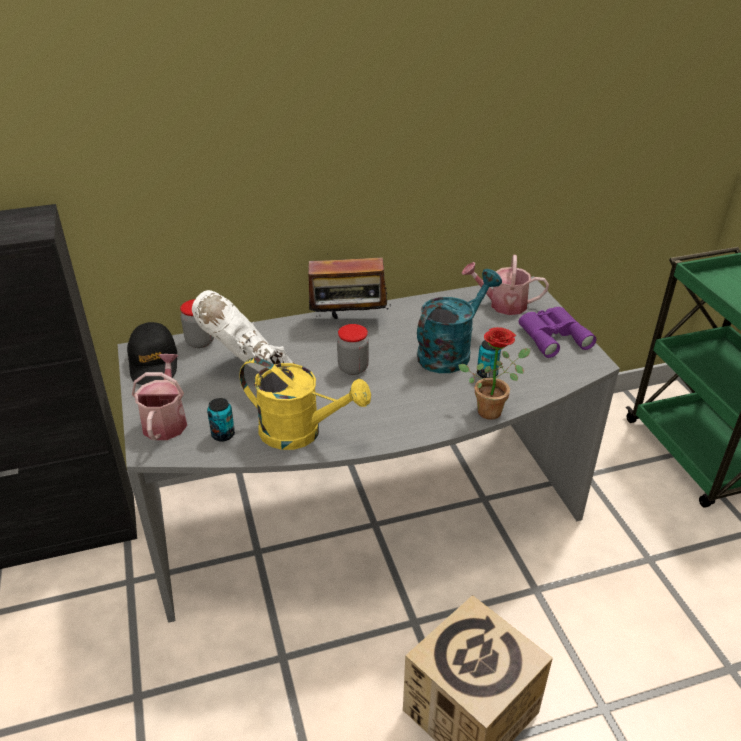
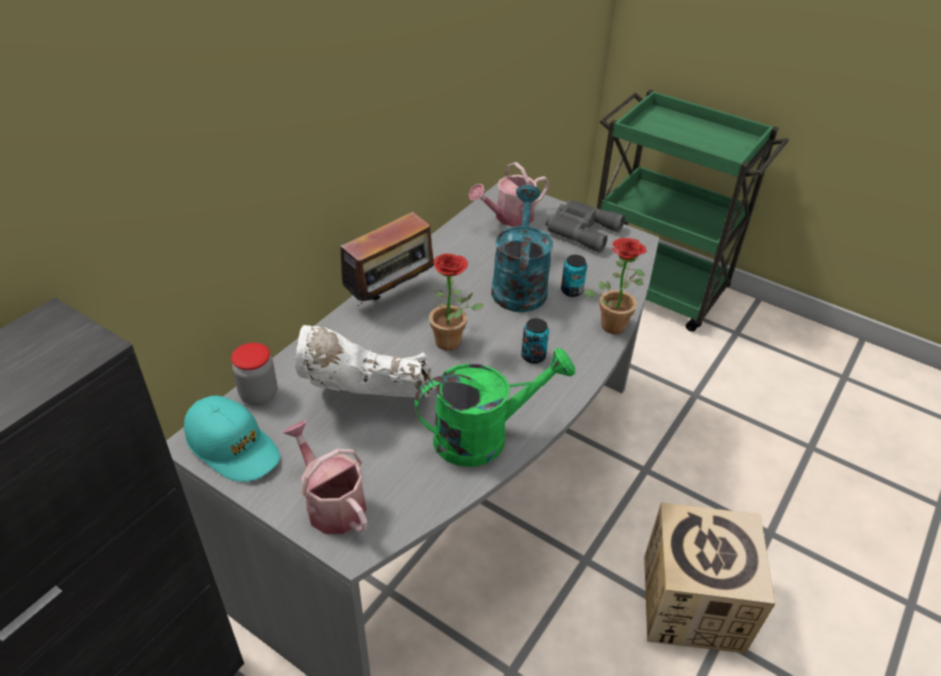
camera: 40 degrees left, 5 degrees up
black cap [127,322,177,385] -> turquoise cap [184,396,280,482]
can [207,398,235,442] -> can moved to [521,318,549,364]
yellow watering can [239,358,371,450] -> green watering can [414,348,575,467]
jar [337,324,369,375] -> potted plant [425,253,484,351]
purple binoculars [519,307,596,358] -> grey binoculars [546,200,625,253]

